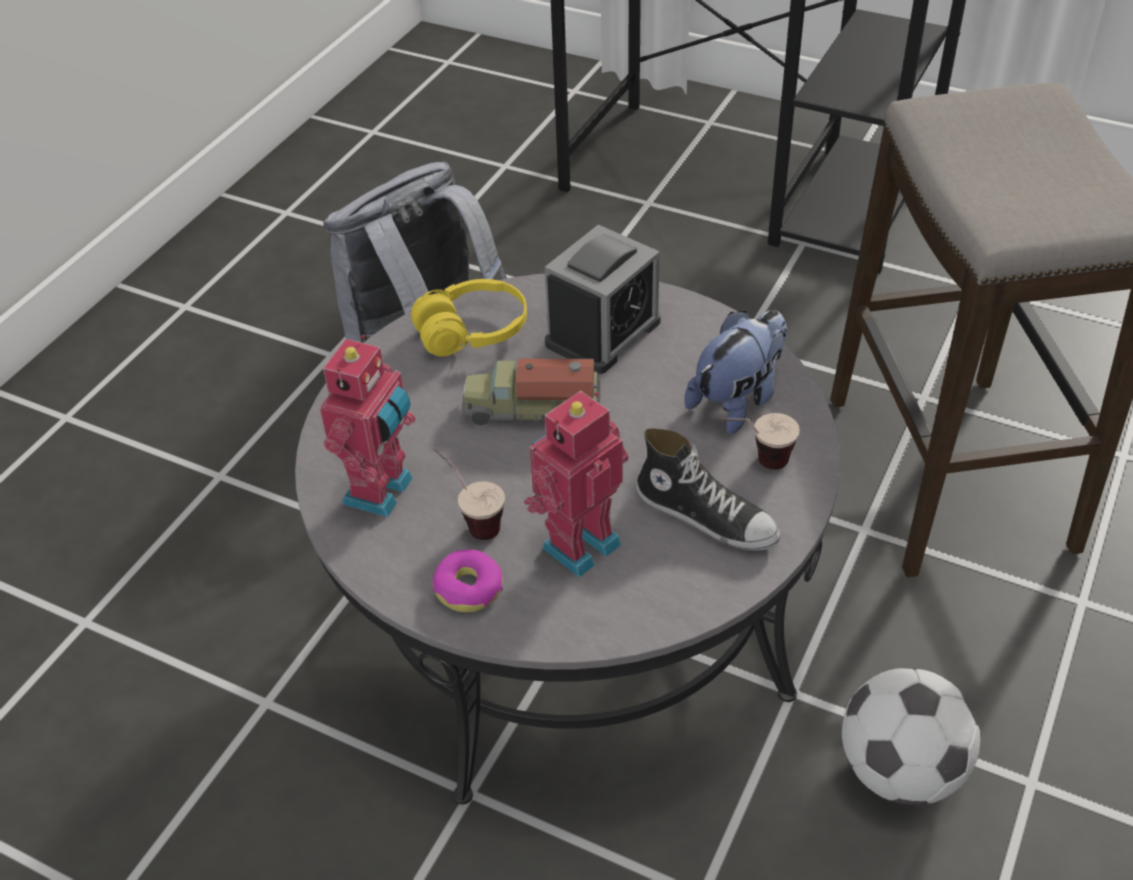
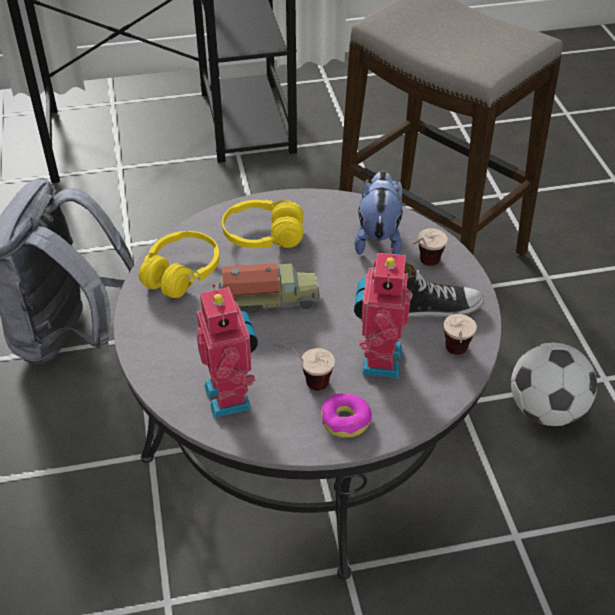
camera: 40 degrees left, 0 degrees up
toy truck [462,358,601,425] -> toy truck turned 150 degrees counterclockwise [218,263,320,313]
alarm clock [545,225,661,374] -> yellow headphones [222,200,303,248]
none -> cup [444,314,477,355]

